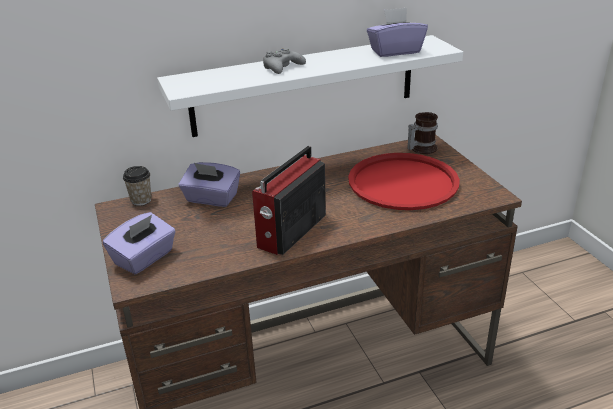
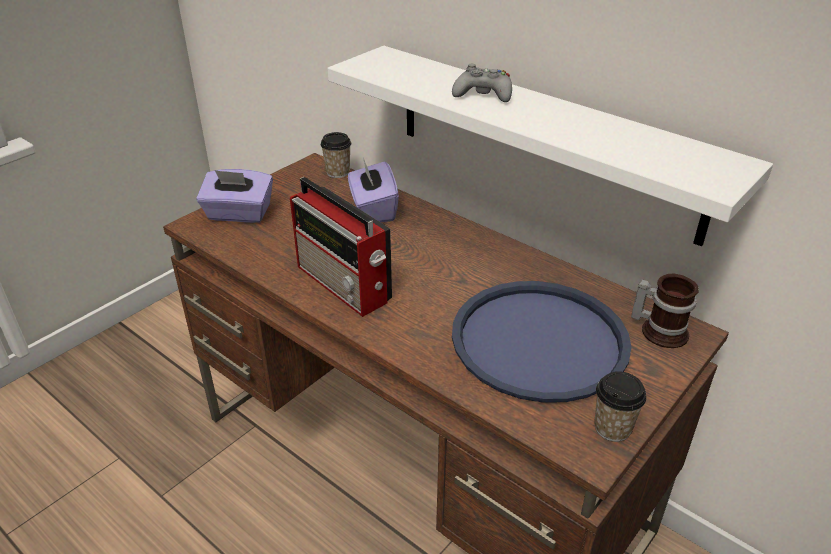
camera: 60 degrees right, 5 degrees up
radio [252,146,326,255] -> radio turned 135 degrees counterclockwise [290,177,392,317]
red tray [348,153,460,210] -> blue tray [452,281,632,403]
purple tissue box [367,7,428,57] -> none
none -> cup [594,371,647,442]

